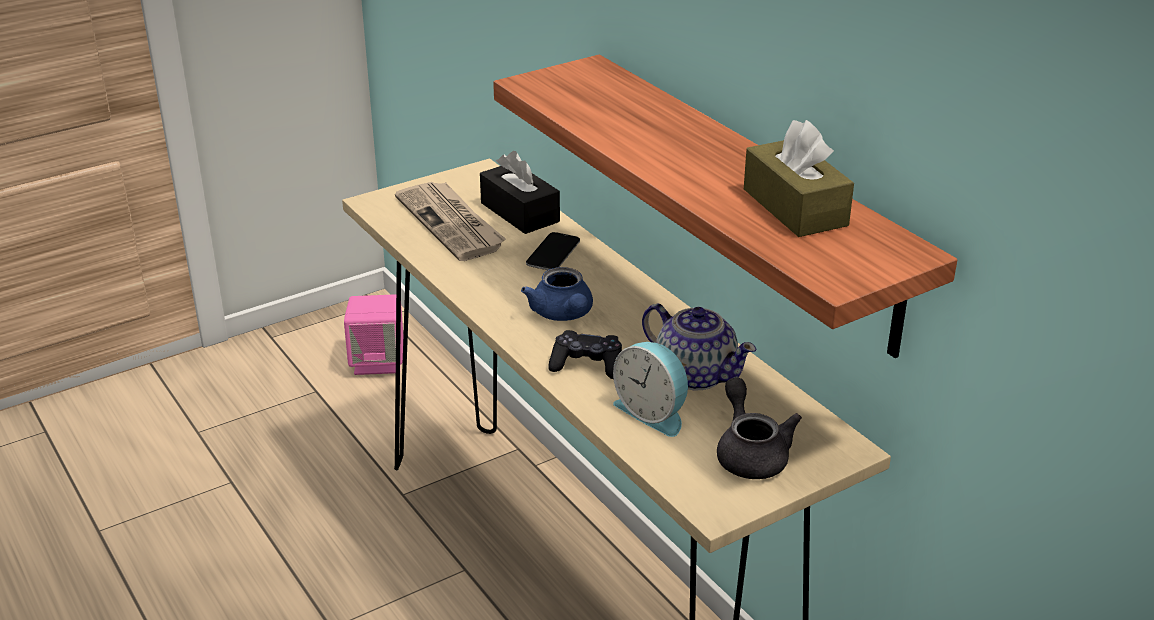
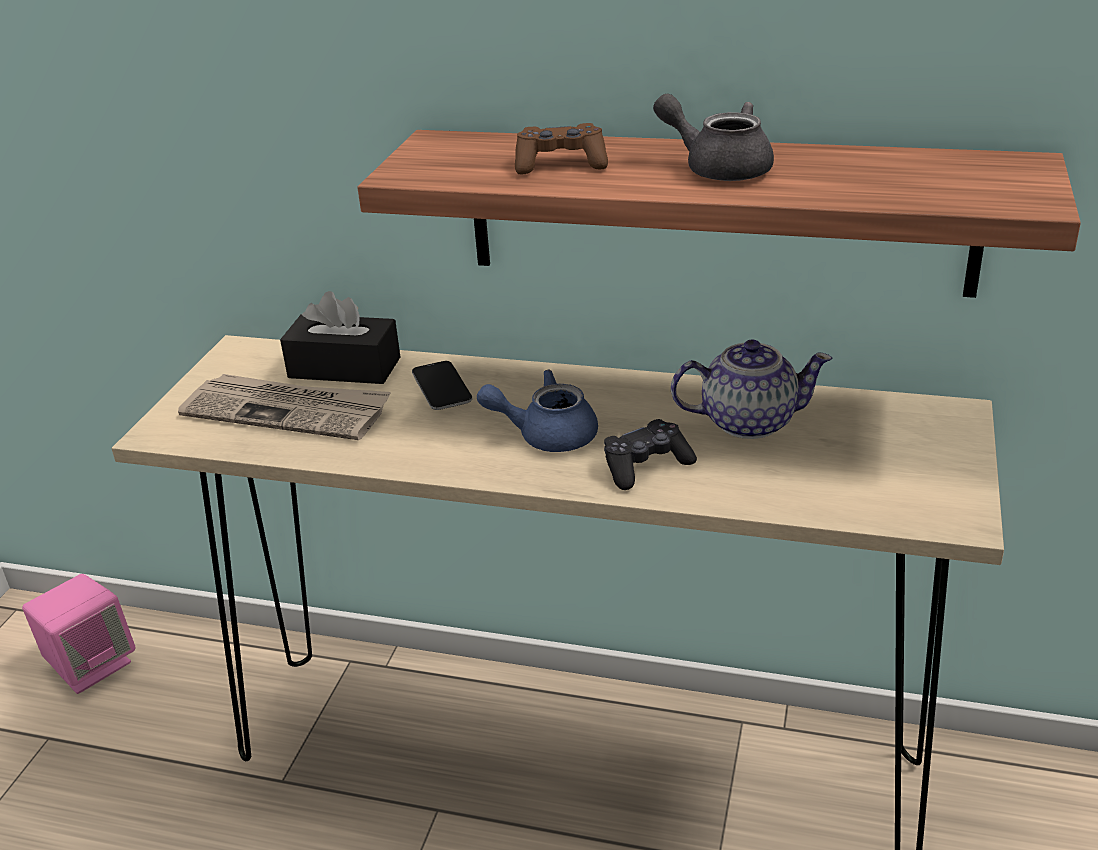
camera: 40 degrees left, 0 degrees up
blue teapot [521,267,593,321] -> blue teapot turned 150 degrees clockwise [477,370,598,452]
alarm clock [613,342,688,437] -> none
grey teapot [717,378,802,479] -> grey teapot moved to [653,94,774,181]
brown tissue box [744,120,854,237] -> none
none -> brown game controller [515,123,608,175]

